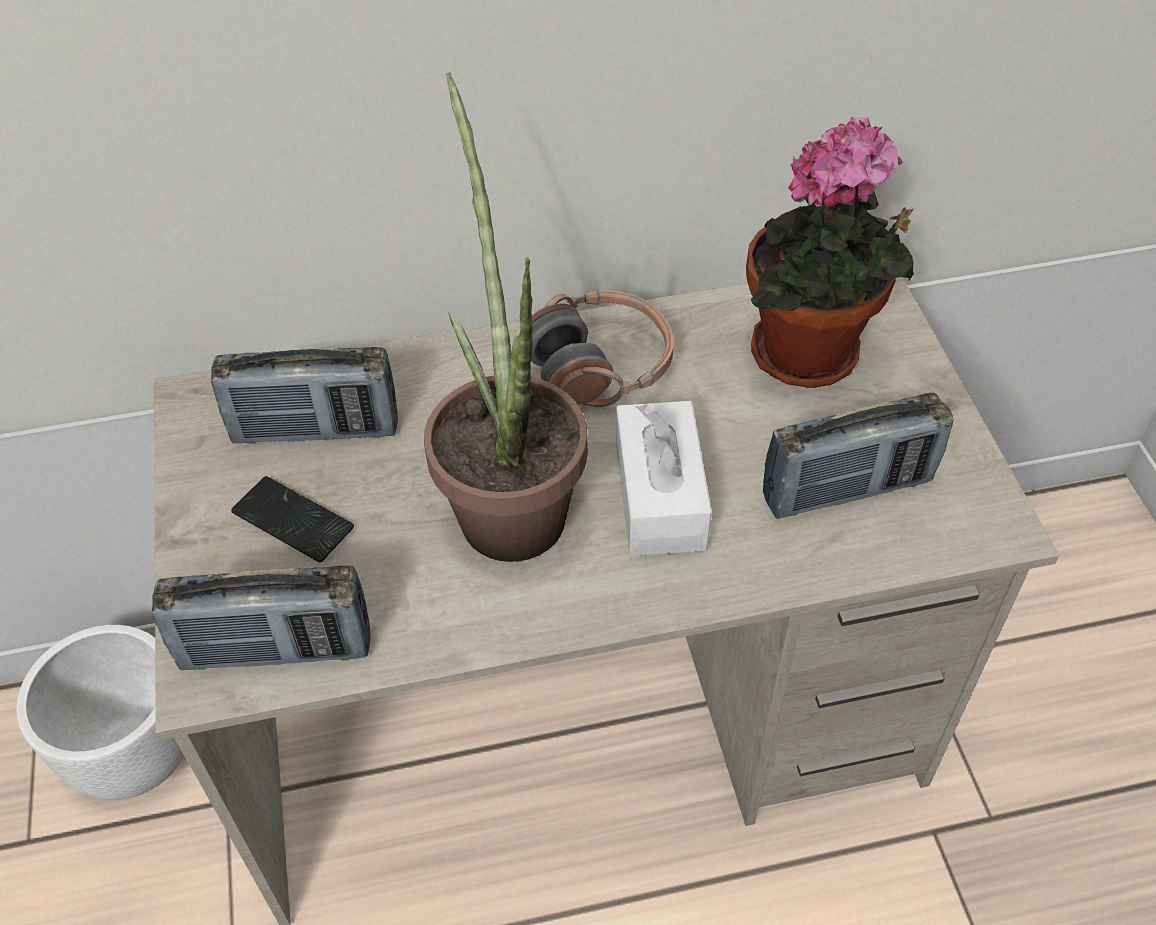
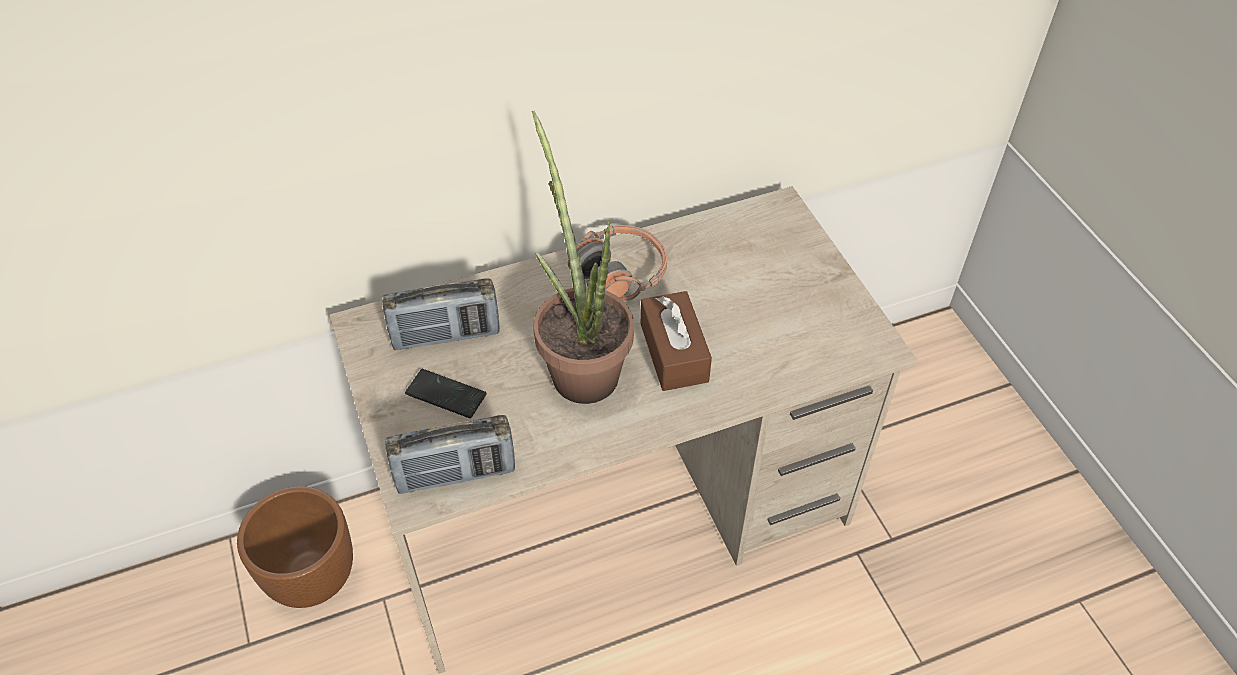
camera: 10 degrees left, 0 degrees up
white planter [16,625,184,800] -> brown planter [237,486,353,608]
white tissue box [616,401,712,556] -> brown tissue box [641,291,712,391]
potted plant [746,117,914,388] -> none
radio [763,393,954,519] -> none

